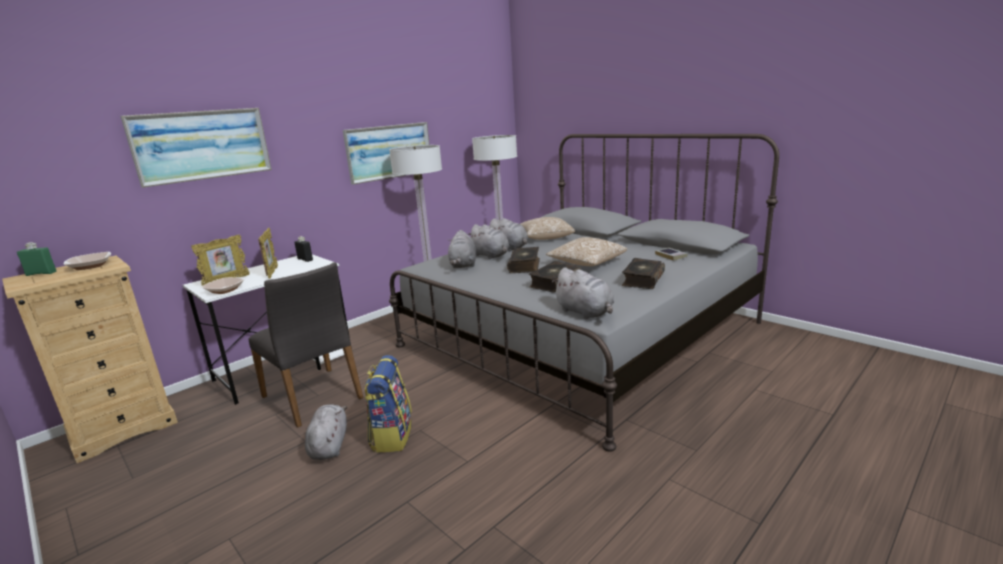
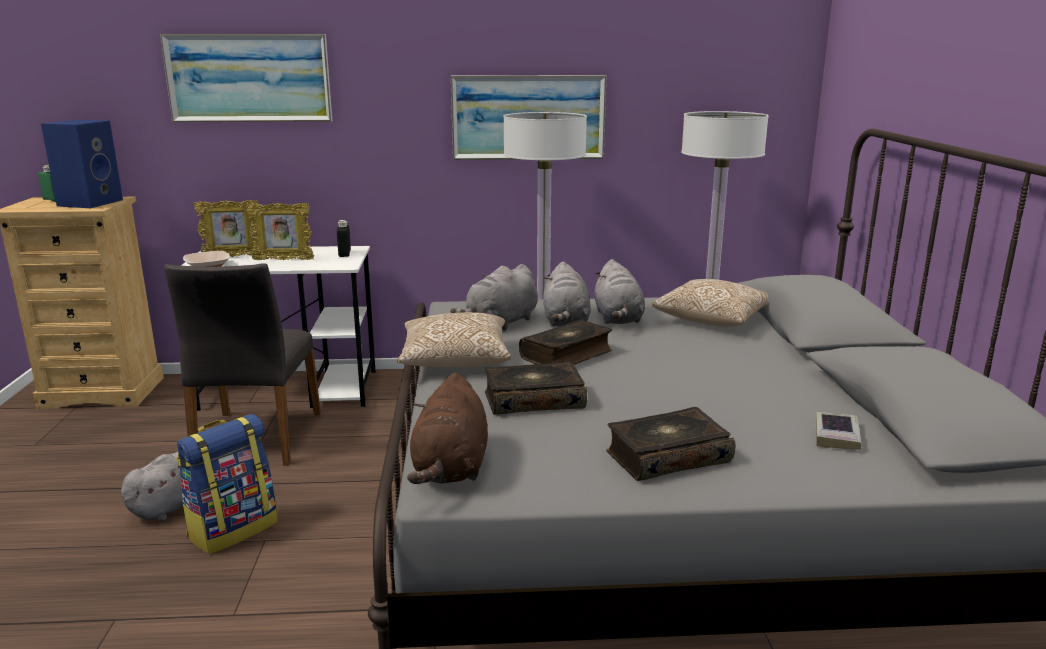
camera: 40 degrees right, 0 degrees up
bowl [63,252,111,270] -> blue speaker [41,120,123,208]
picture frame [258,227,278,279] -> picture frame turned 60 degrees clockwise [246,203,314,261]
pillow [546,237,627,266] -> pillow moved to [397,312,511,367]
grey plush toy [552,267,614,319] -> brown plush toy [407,373,488,484]

